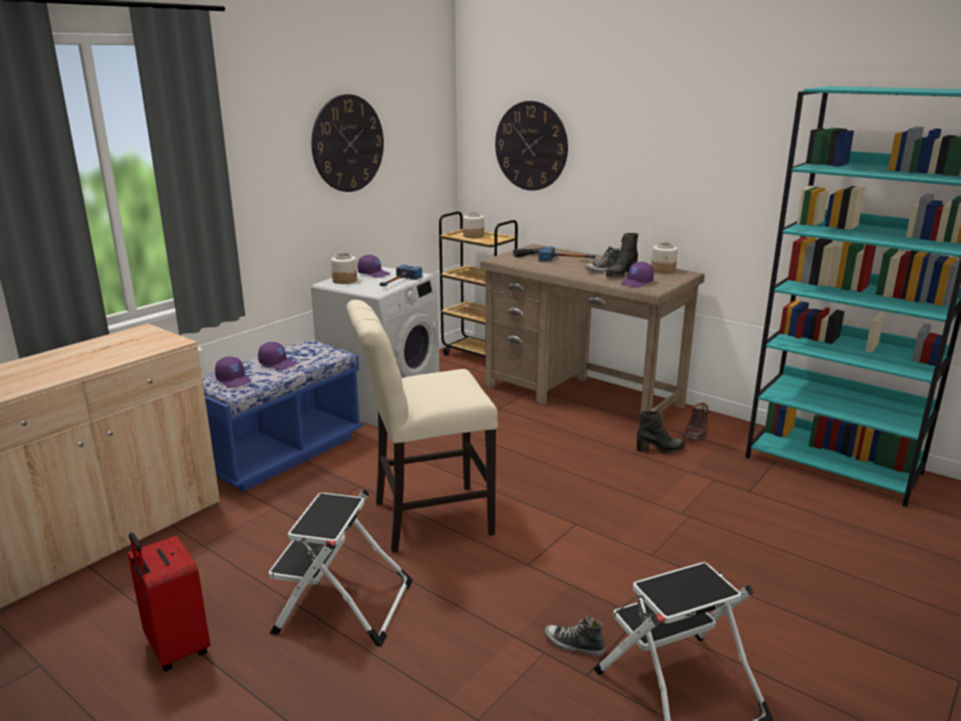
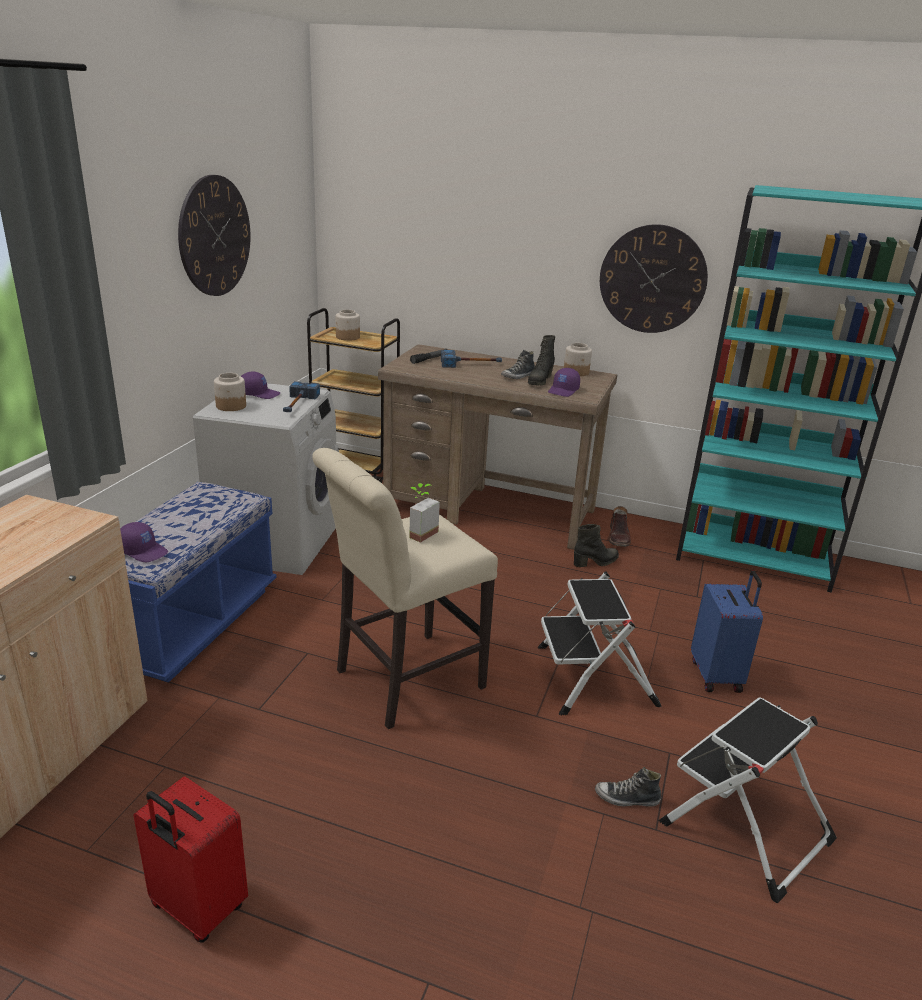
camera: 20 degrees left, 5 degrees up
purple cap [258,342,297,370] -> none
step ladder [269,489,413,646] -> step ladder moved to [538,572,661,715]
wall clock [495,101,568,191] -> wall clock moved to [600,224,708,333]
none -> potted plant [409,483,440,543]
none -> blue suitcase [691,571,763,693]

